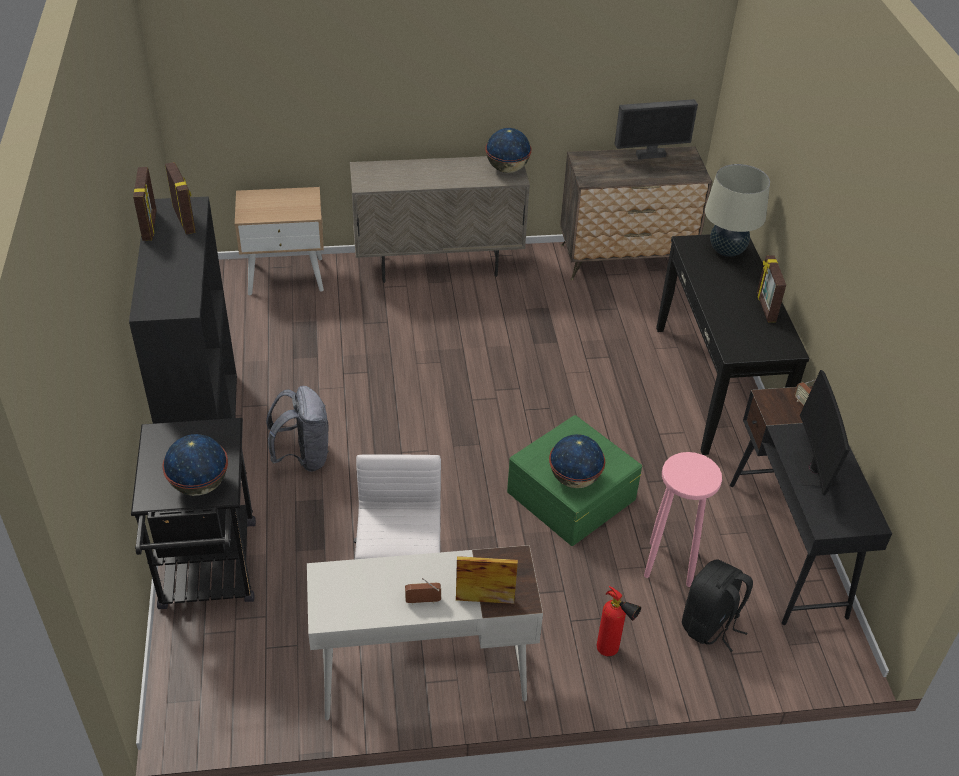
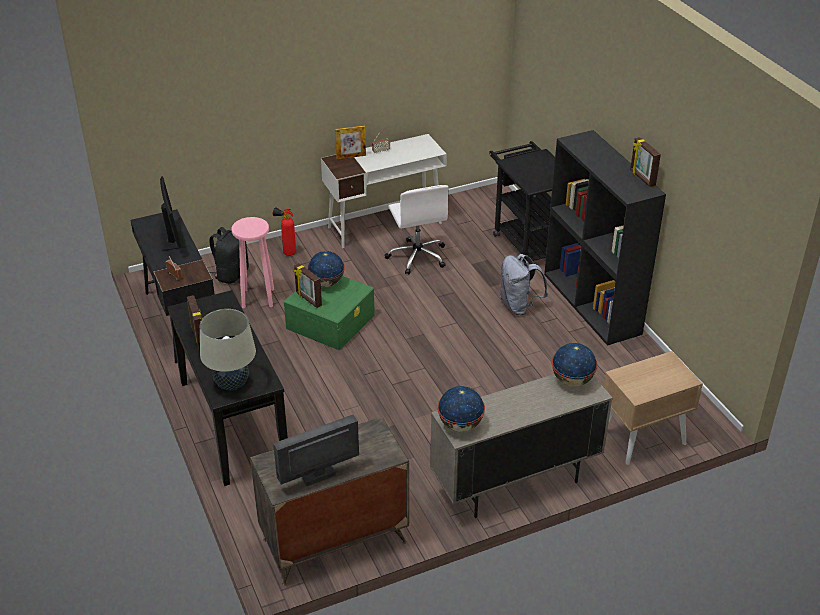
camera: 165 degrees right, 5 degrees down
globe [162,434,228,496] -> globe moved to [552,343,597,387]
picture frame [165,162,196,235] -> picture frame moved to [293,263,322,308]

